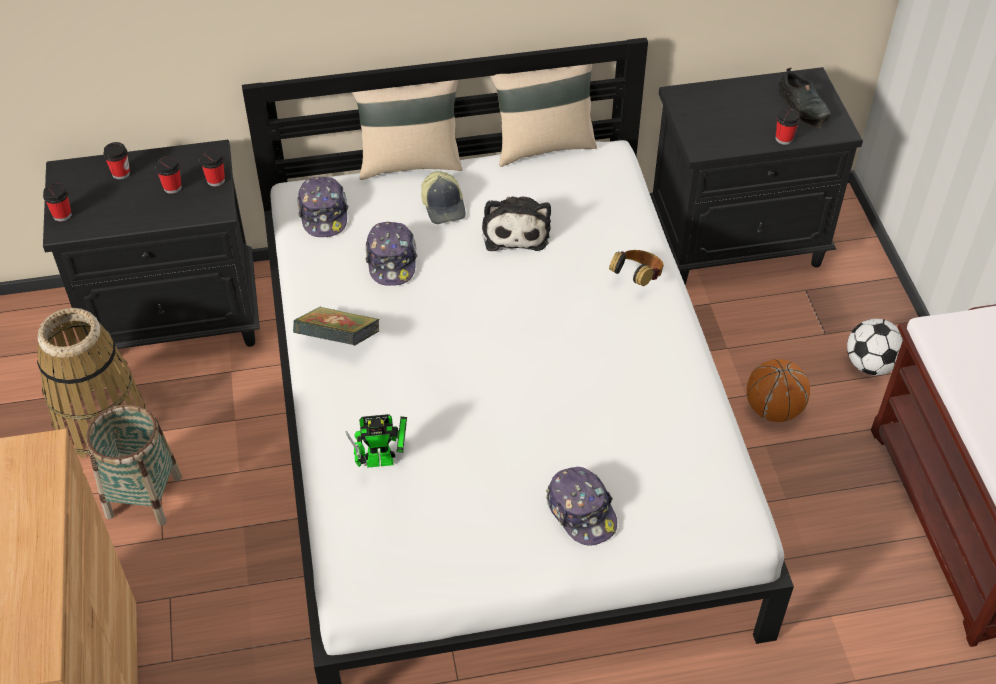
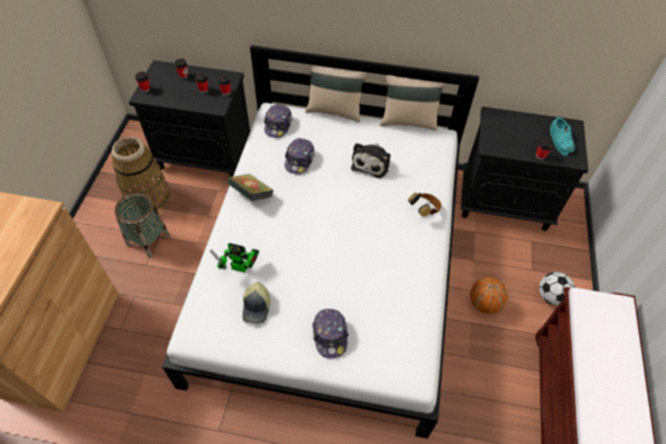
camera: 20 degrees right, 5 degrees up
cap [421,171,466,224] -> cap moved to [243,282,270,324]
black shoe [778,68,831,128] -> turquoise shoe [550,116,575,156]

